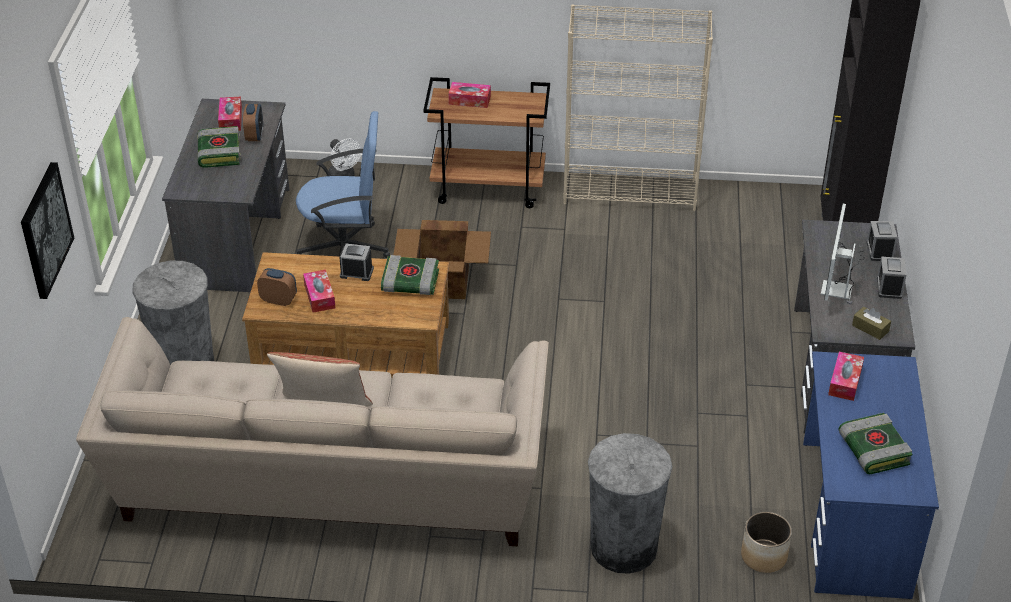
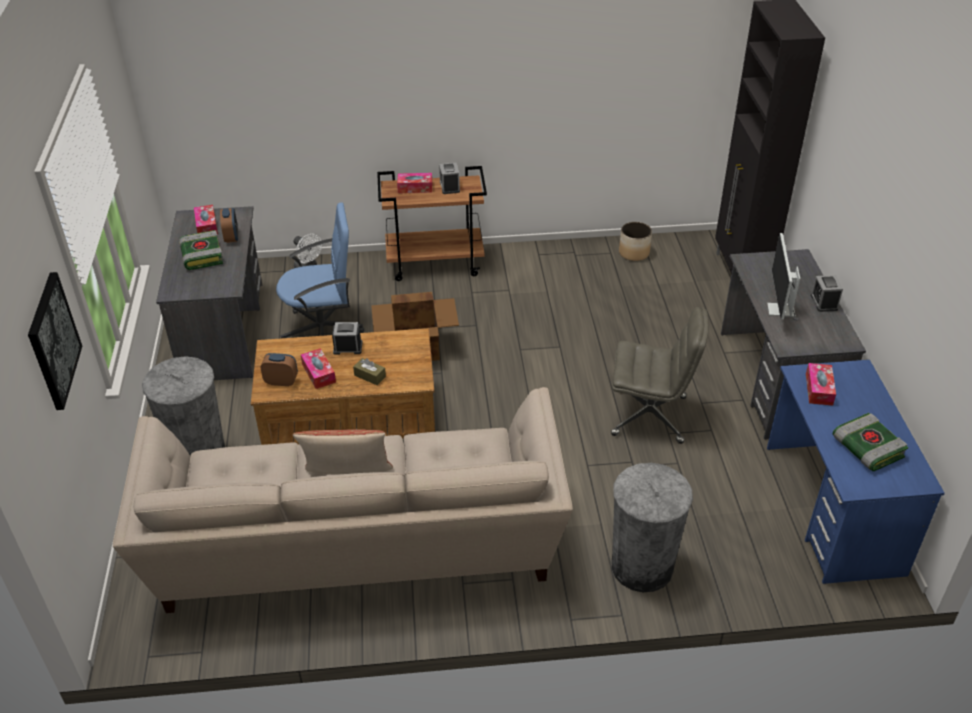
camera: 10 degrees left, 0 degrees up
book [381,255,439,295] -> none
beige bookcase [563,4,713,211] -> none
planter [741,512,792,573] -> planter moved to [619,222,652,261]
brown tissue box [852,307,891,340] -> brown tissue box moved to [353,358,386,385]
alarm clock [866,221,897,261] -> alarm clock moved to [439,163,460,194]
none -> grey office chair [611,307,708,444]

